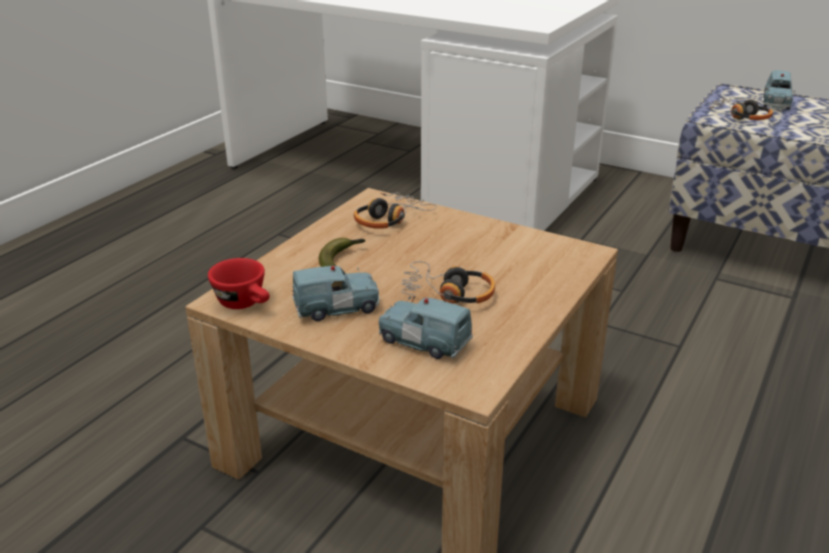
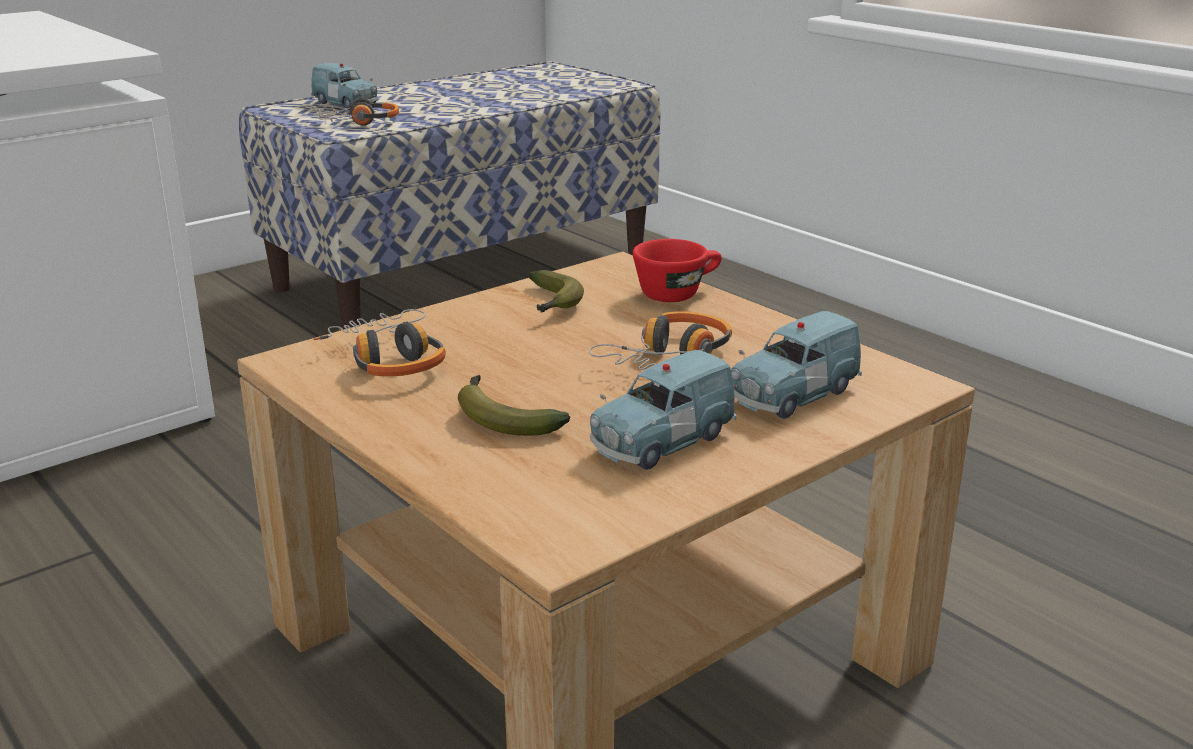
camera: 70 degrees left, 5 degrees down
red cup [208,258,270,309] -> red cup moved to [633,239,722,302]
blue toy car [292,266,380,321] -> blue toy car turned 135 degrees counterclockwise [590,350,737,470]
none -> banana [529,270,584,312]

